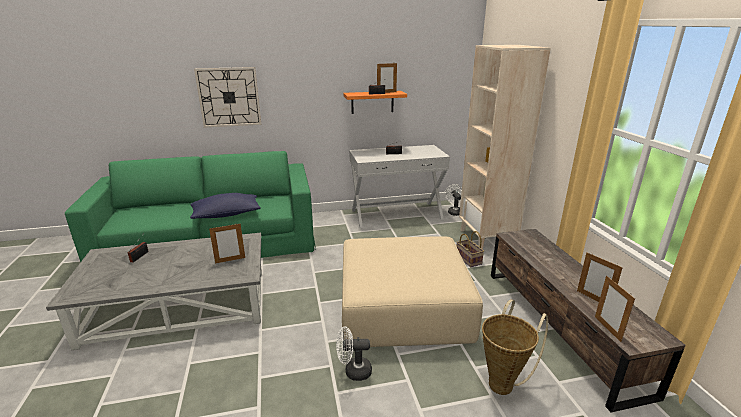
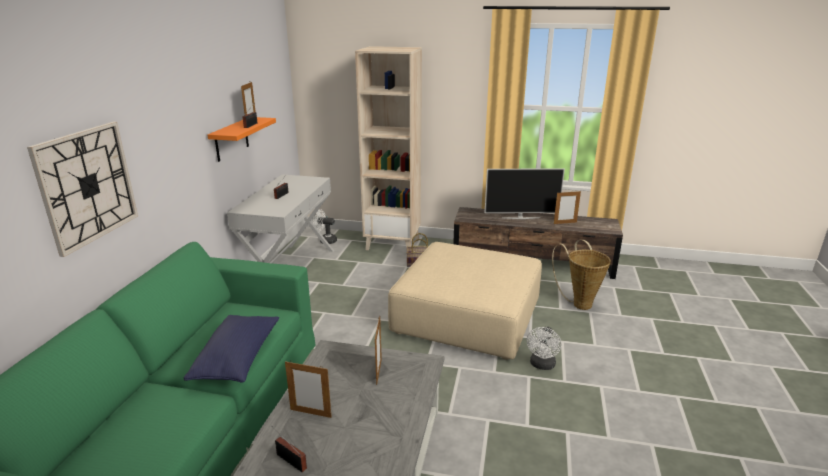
camera: 65 degrees left, 0 degrees up
picture frame [595,276,635,342] -> picture frame moved to [285,361,332,418]
none -> television [484,168,565,219]

